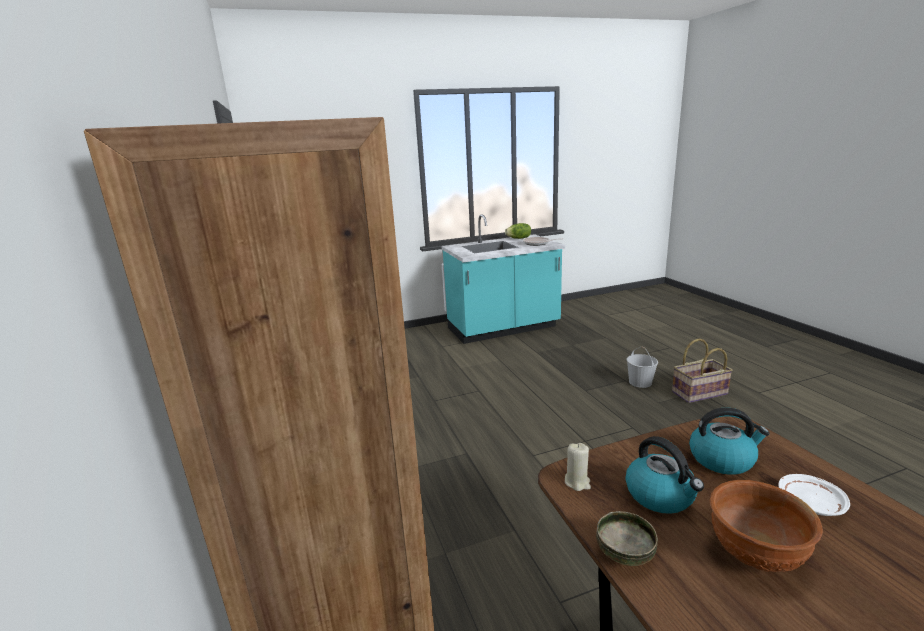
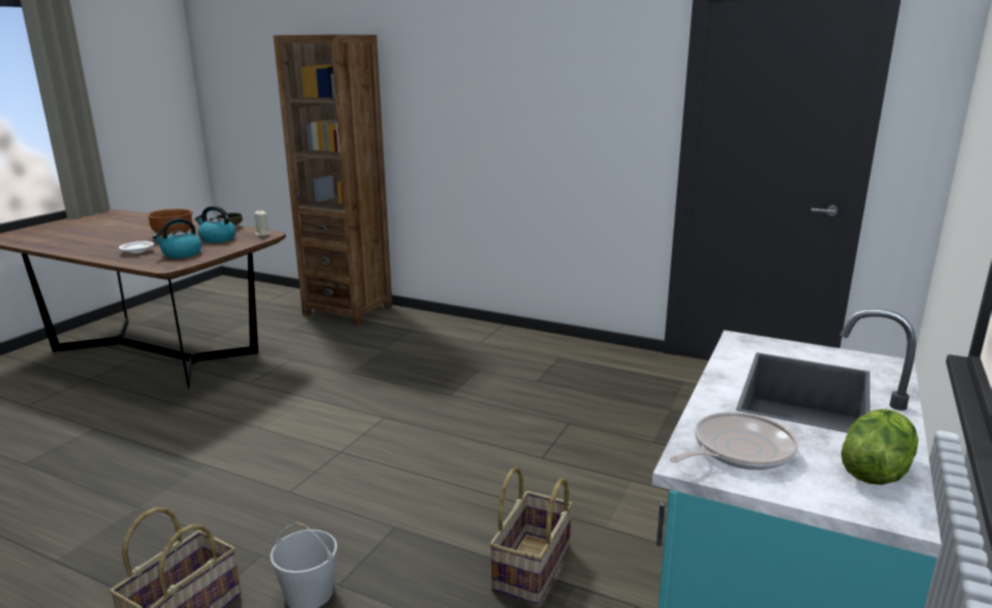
camera: 135 degrees right, 0 degrees up
none -> basket [489,467,573,605]

